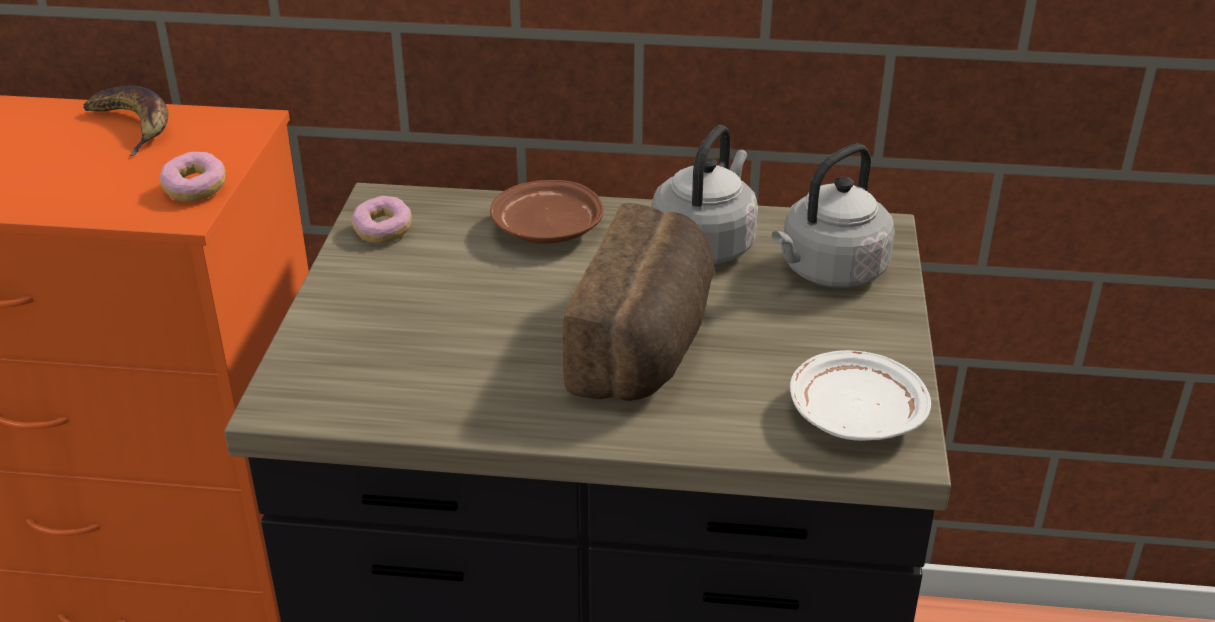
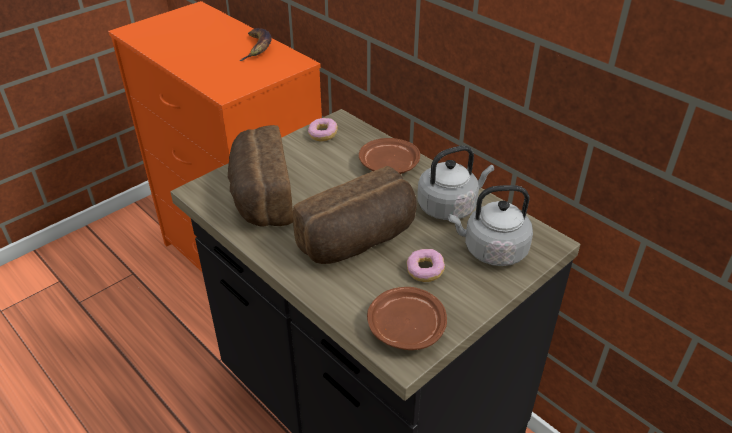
camera: 40 degrees right, 5 degrees up
donut [159,152,226,202] -> donut moved to [407,249,445,282]
white plate [790,350,931,441] -> brown plate [367,287,447,350]
none -> bread [228,125,293,226]

